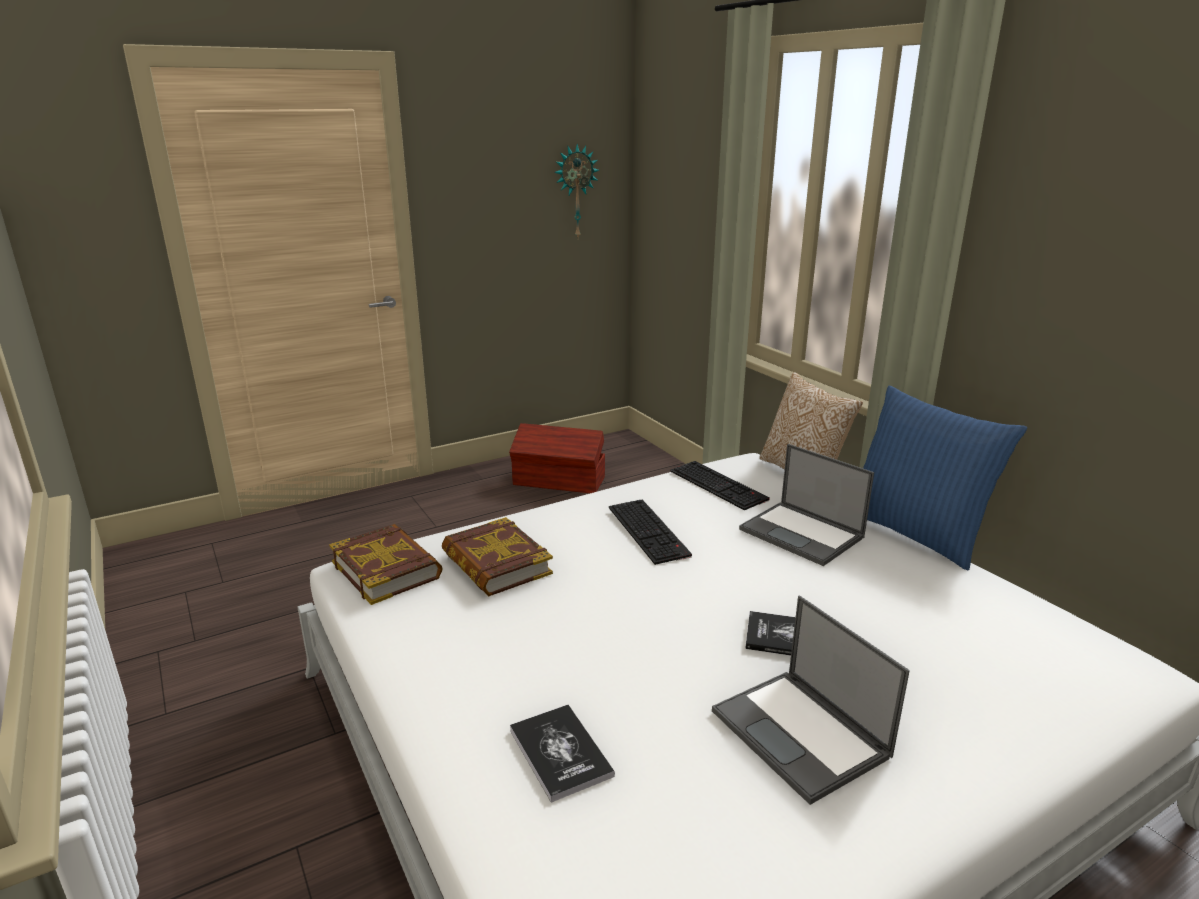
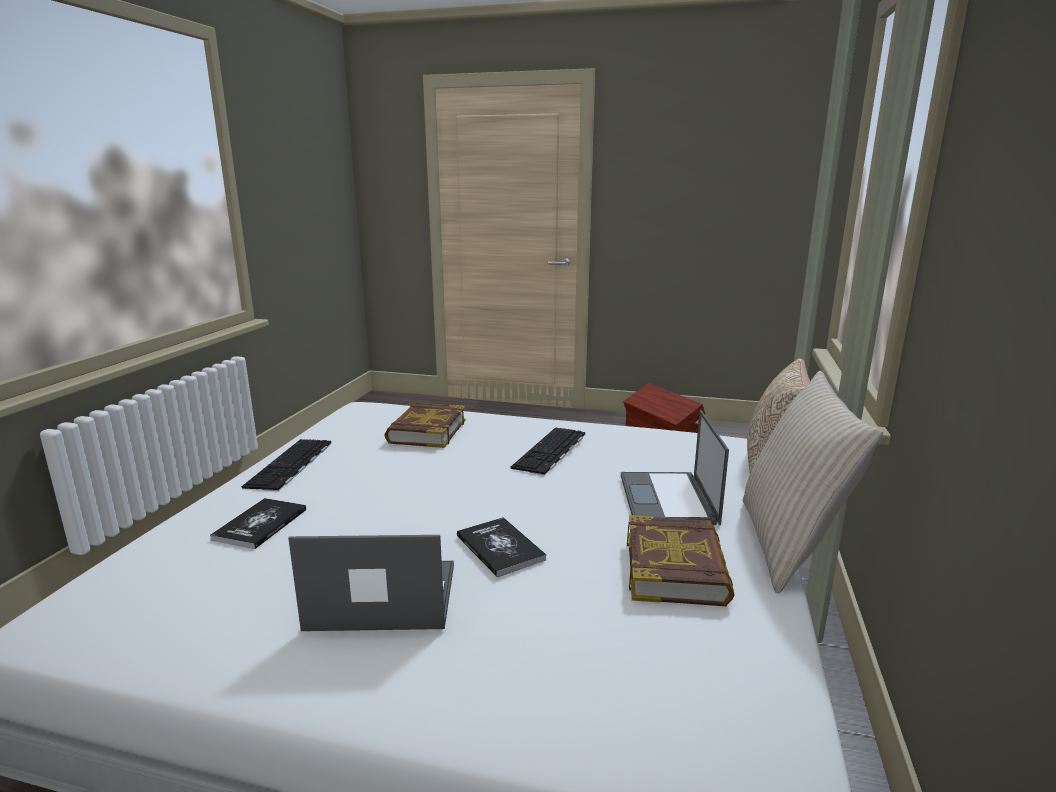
camera: 45 degrees right, 5 degrees down
book [329,524,443,605] -> book moved to [627,515,735,606]
wall clock [554,144,599,238] -> none
keyboard [670,461,770,510] -> keyboard moved to [242,439,331,491]
laptop [712,595,910,805] -> laptop turned 75 degrees clockwise [288,535,454,631]
blue pillow [863,386,1027,570] -> beige pillow [743,371,883,594]

